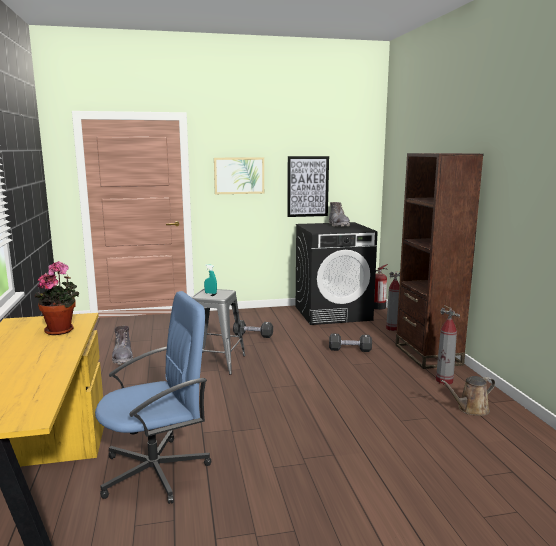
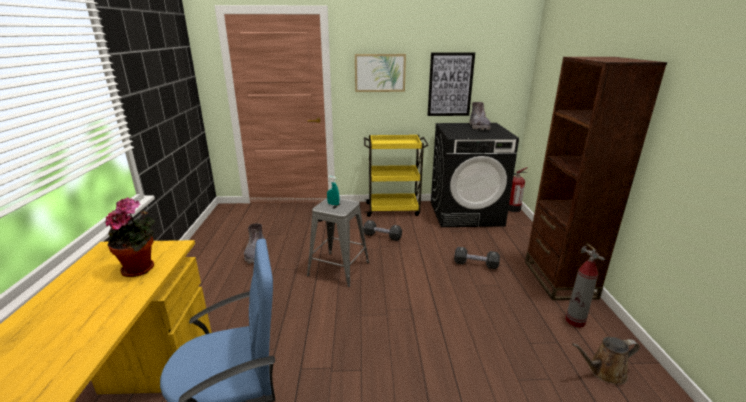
camera: 10 degrees right, 10 degrees up
fire extinguisher [386,271,400,331] -> none
none -> yellow cart [364,135,429,217]

